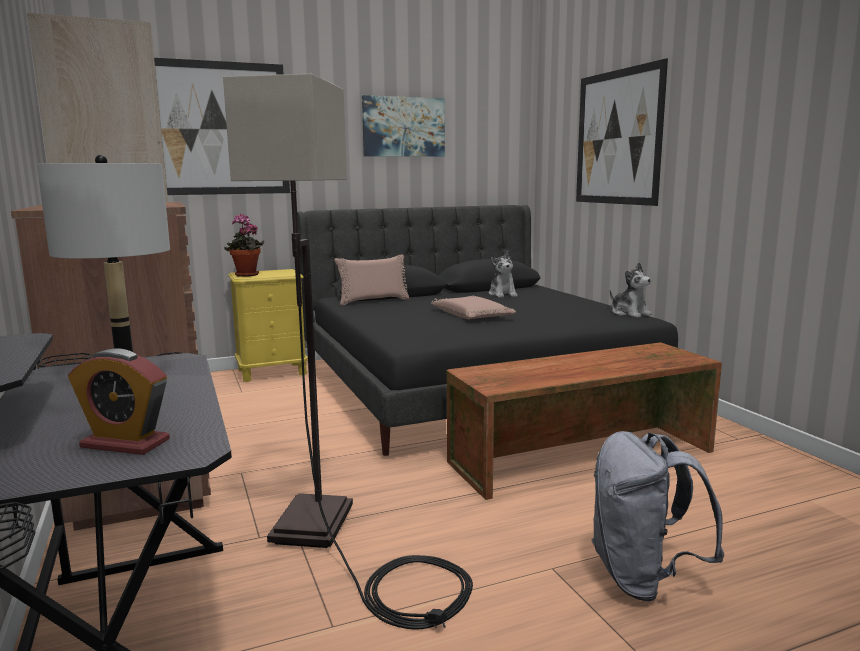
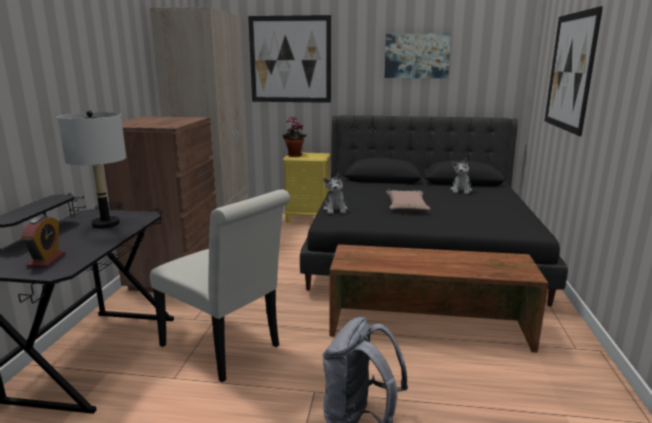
camera: 30 degrees right, 5 degrees up
alarm clock [68,348,170,455] -> alarm clock turned 135 degrees counterclockwise [21,216,66,268]
floor lamp [223,74,473,629] -> white chair [150,190,290,382]
beige pillow [334,254,409,305] -> none
plush toy [610,262,652,318] -> plush toy moved to [323,172,348,214]

